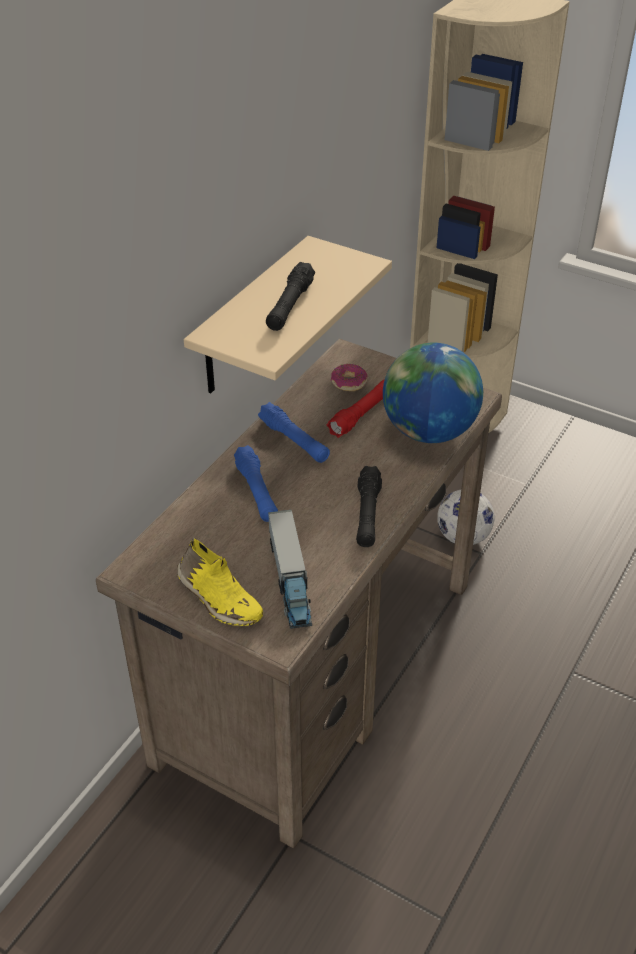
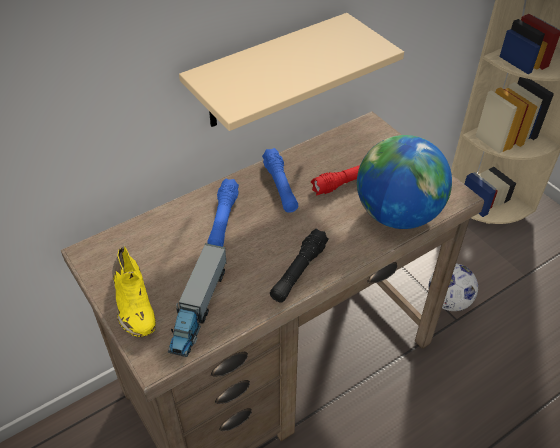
camera: 25 degrees right, 5 degrees up
black flashlight [266,262,315,331] -> none
donut [331,364,368,391] -> none

